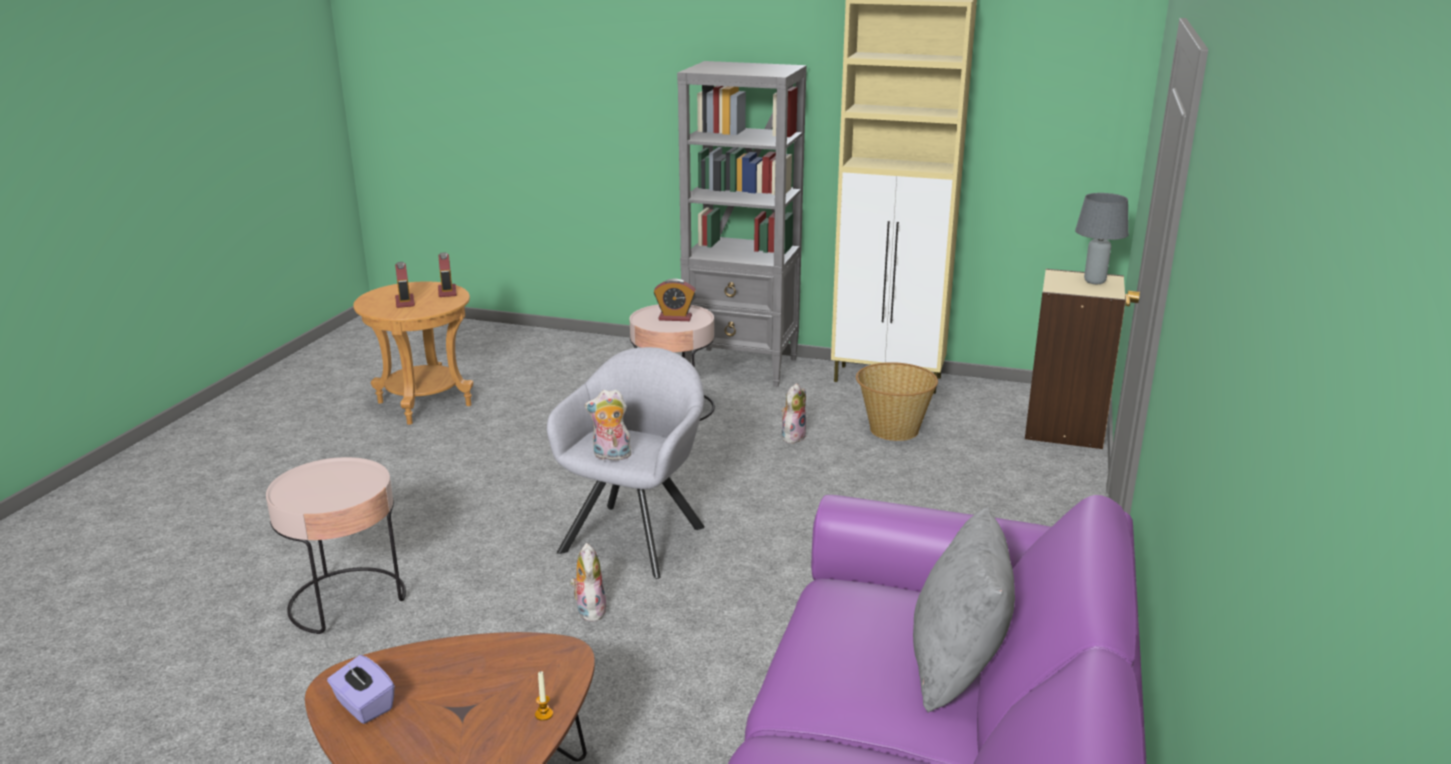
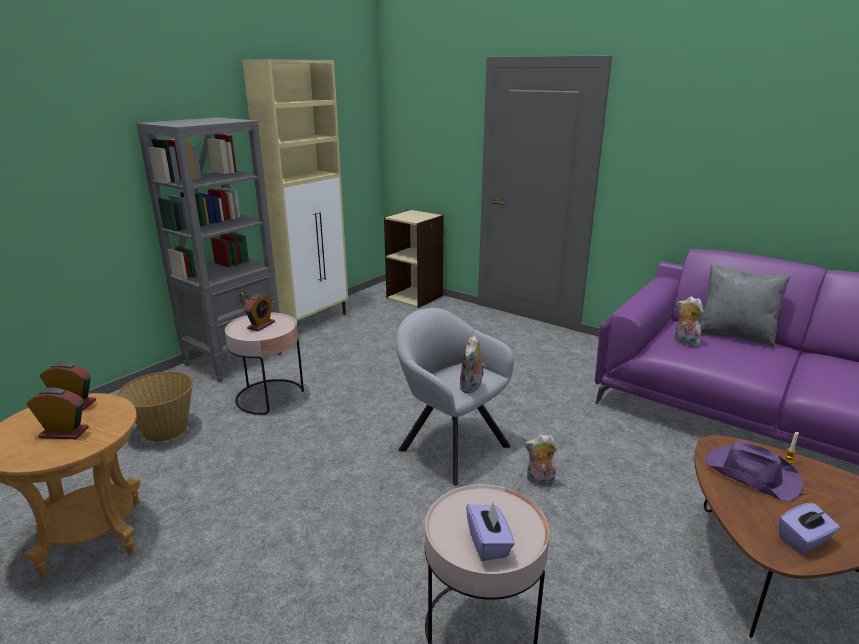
camera: 70 degrees left, 0 degrees up
plush toy [781,383,807,443] -> plush toy moved to [675,296,703,347]
basket [856,362,938,441] -> basket moved to [117,372,194,442]
grey table lamp [1075,193,1129,284] -> none
none -> purple tissue box [466,501,514,561]
none -> purple hat [705,440,803,502]

